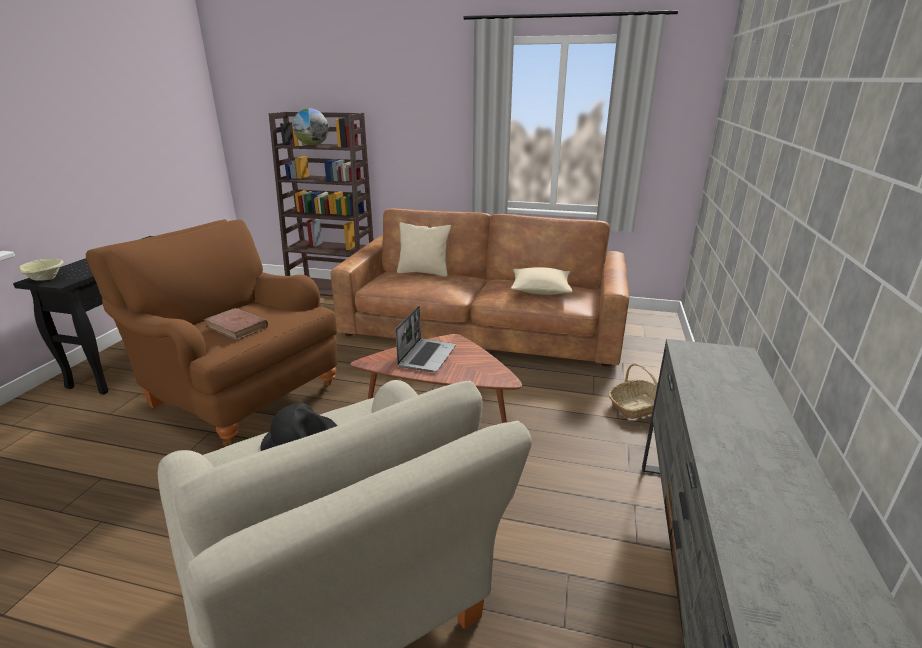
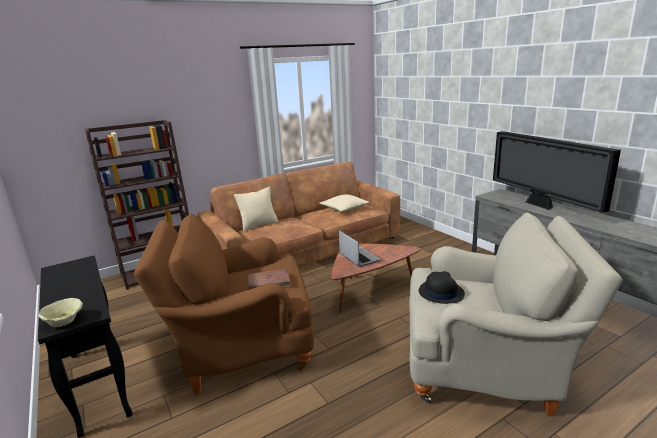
camera: 45 degrees left, 5 degrees down
globe [293,108,329,145] -> none
basket [608,363,658,419] -> none
none -> television [493,131,621,213]

